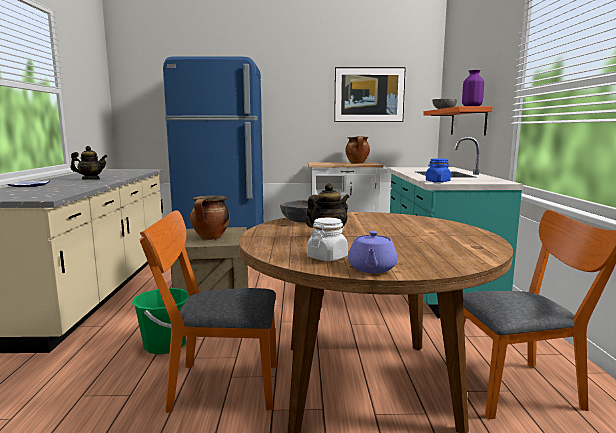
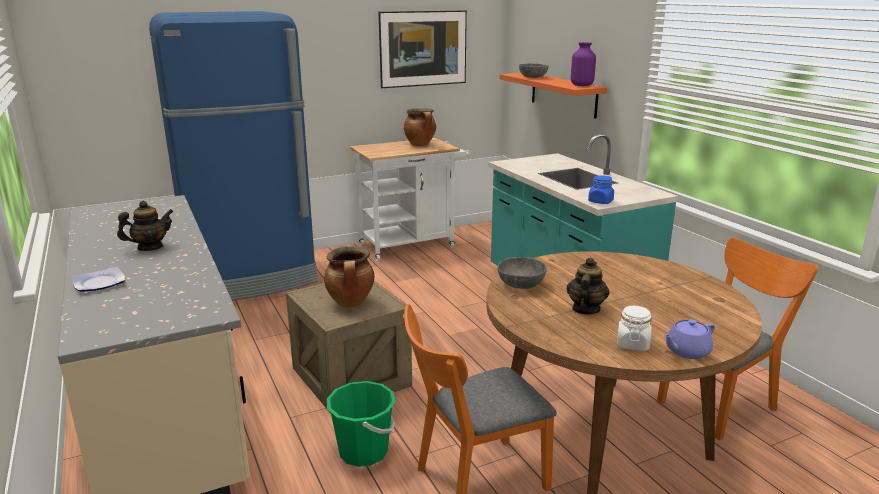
camera: 25 degrees left, 10 degrees up
purple teapot [348,231,398,273] -> purple teapot turned 75 degrees clockwise [664,319,715,359]

